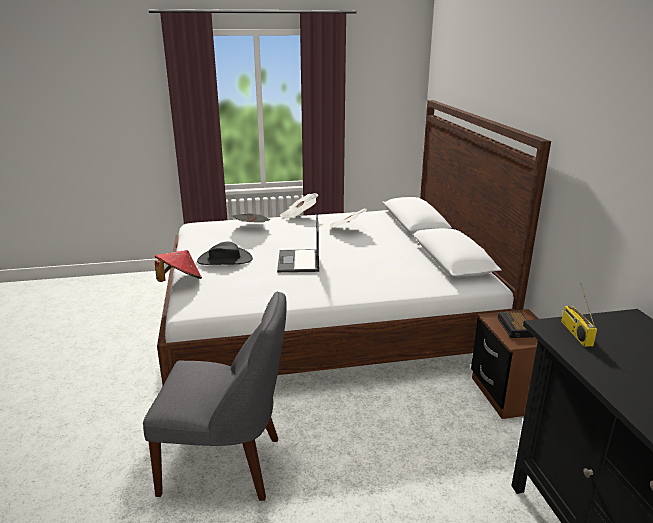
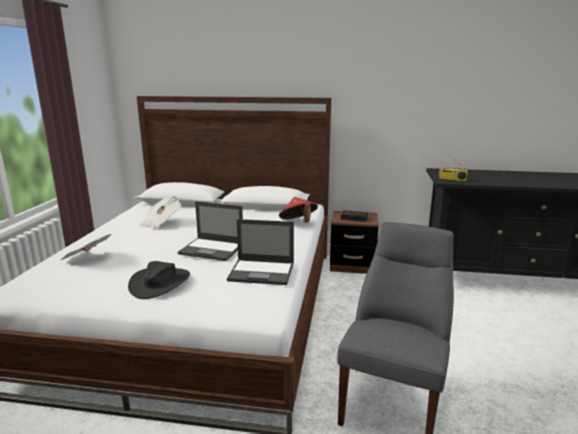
camera: 70 degrees left, 5 degrees down
red hat [155,250,202,282] -> red hat moved to [279,197,318,222]
newspaper [280,193,318,219] -> none
none -> laptop [227,219,294,285]

